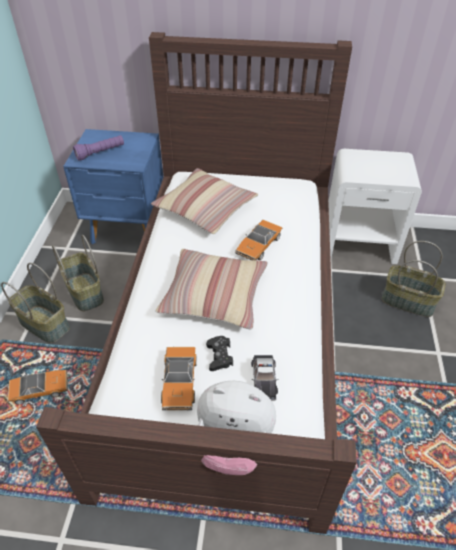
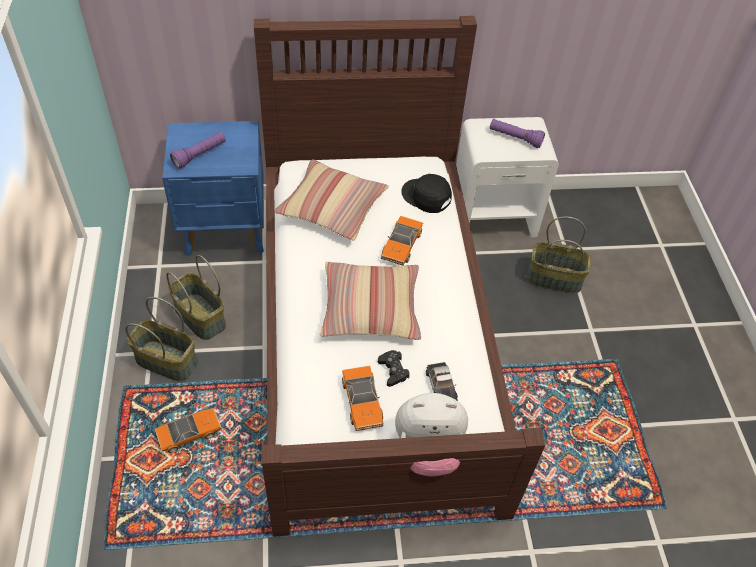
camera: 15 degrees left, 5 degrees up
none -> black cap [401,174,452,213]
none -> purple flashlight [490,119,545,148]

